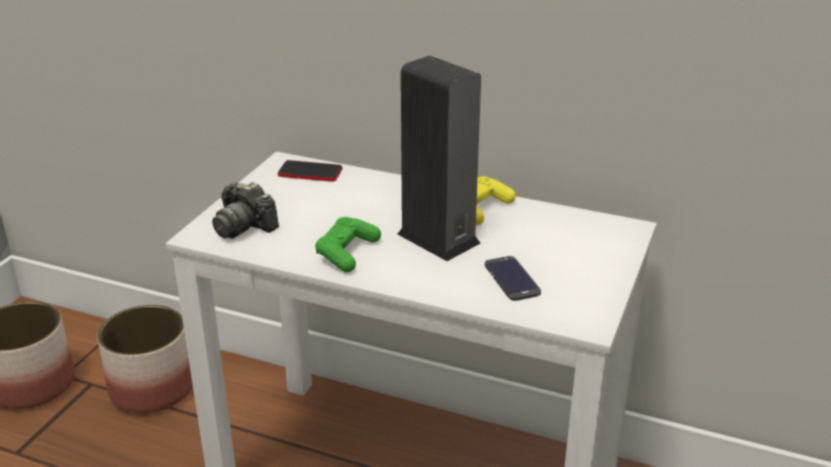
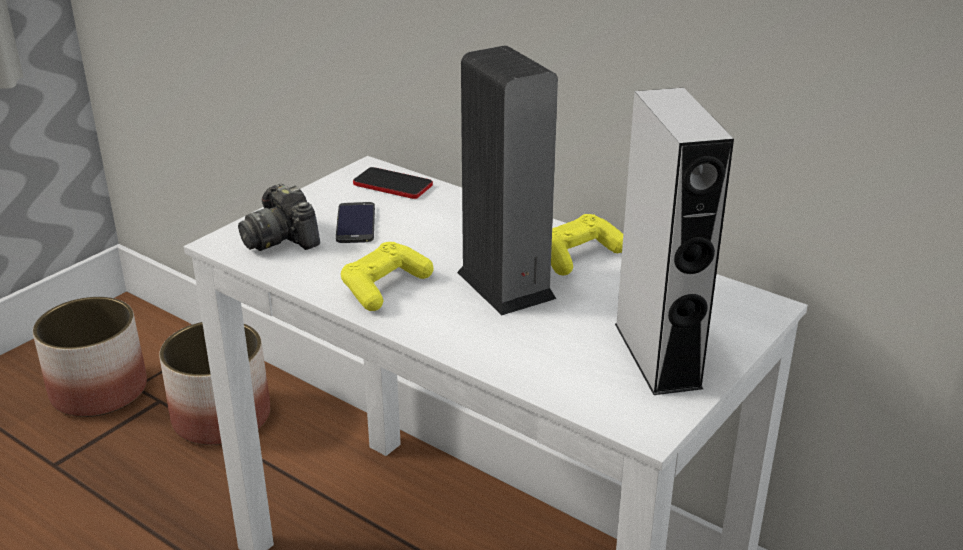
camera: 15 degrees right, 0 degrees up
green game controller [315,217,381,272] -> yellow game controller [341,242,434,311]
phone [485,256,541,301] -> phone moved to [336,202,375,243]
none -> grey speaker [615,88,734,395]

